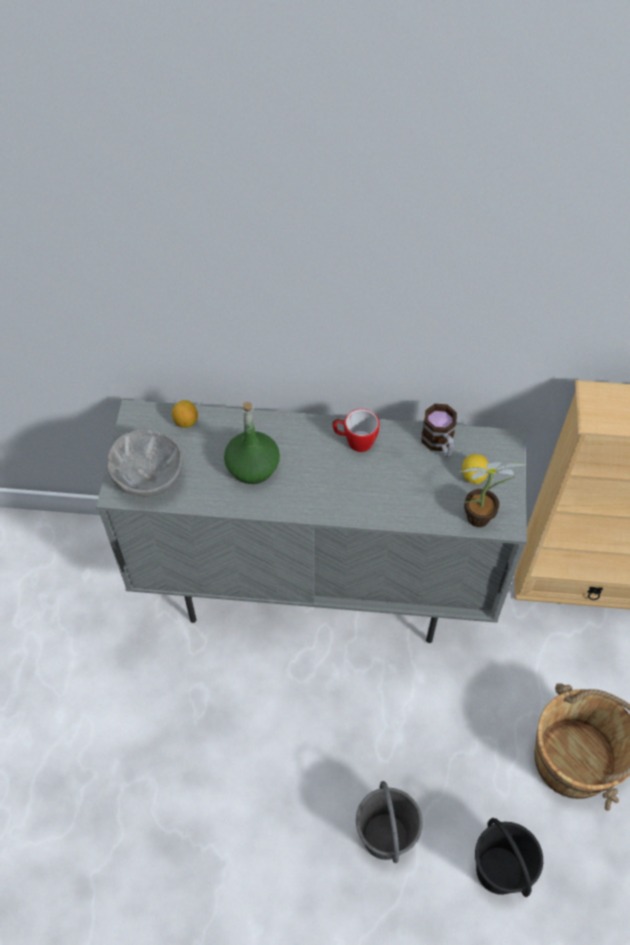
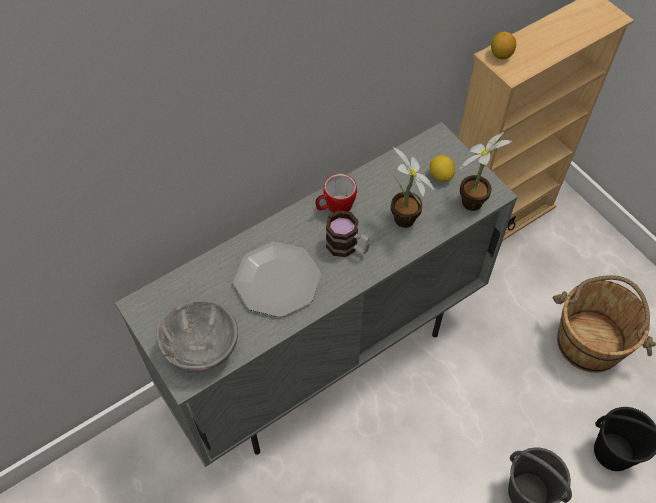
camera: 40 degrees left, 0 degrees up
lemon [172,400,198,428] -> lemon moved to [491,32,516,59]
green bottle [224,402,280,484] -> plate [234,242,321,317]
mug [422,404,457,457] -> mug moved to [326,210,370,257]
none -> potted plant [391,147,435,228]

